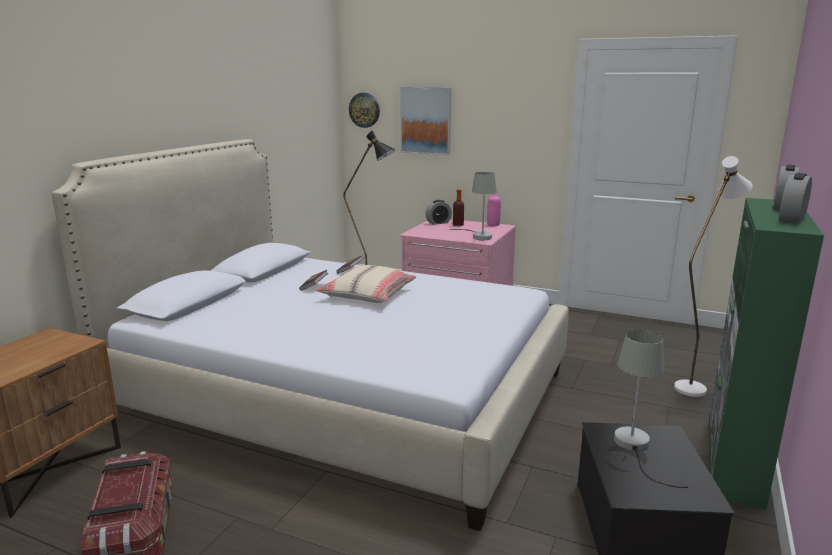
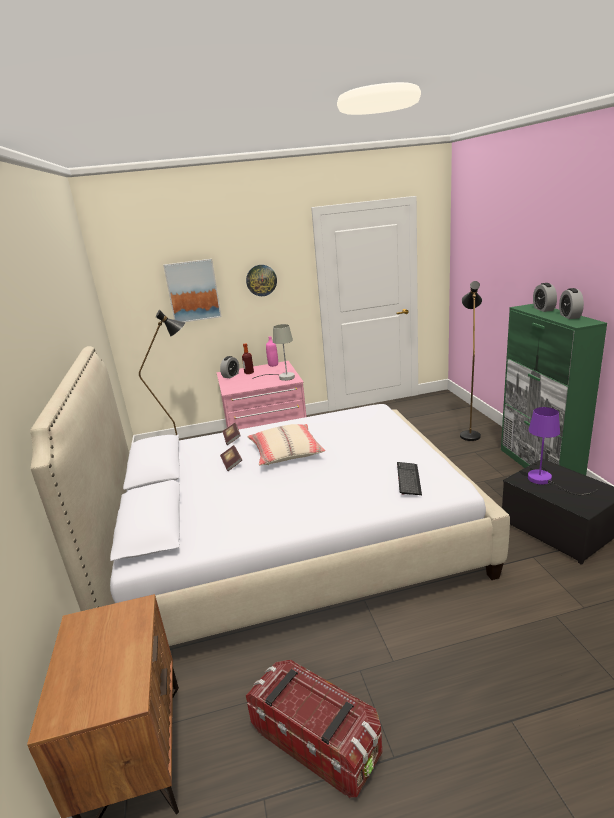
camera: 35 degrees left, 5 degrees up
wall clock [349,93,380,128] -> wall clock moved to [246,265,277,296]
grey table lamp [614,330,688,488] -> purple table lamp [528,407,597,495]
white floor lamp [674,156,753,397] -> black floor lamp [460,281,482,441]
none -> keyboard [397,462,422,495]

